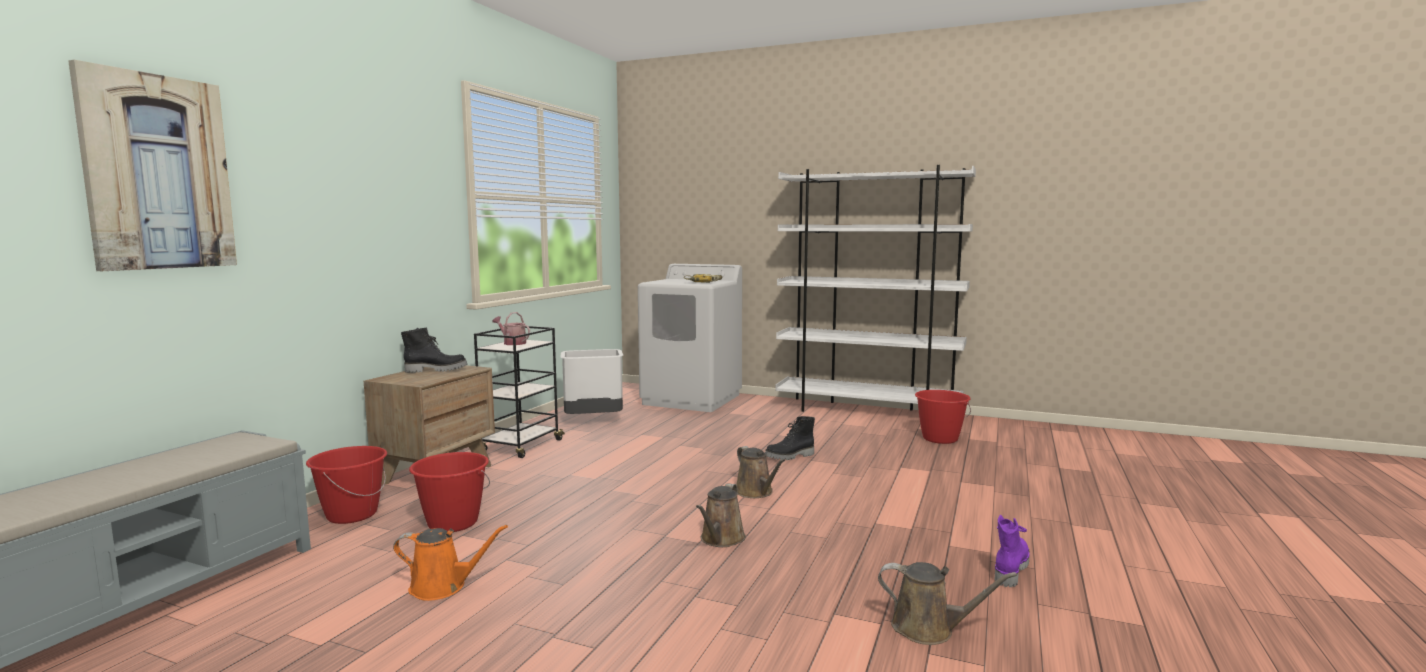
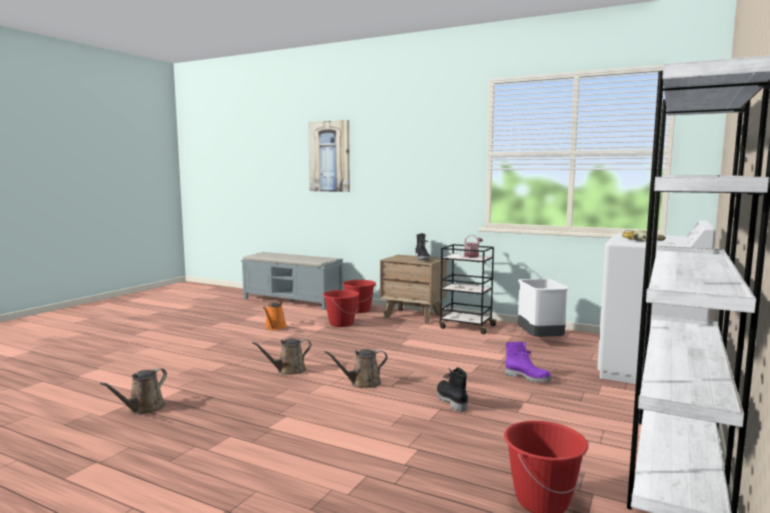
camera: 95 degrees right, 0 degrees up
brown watering can [696,483,746,547] -> brown watering can turned 60 degrees counterclockwise [252,338,311,375]
purple boot [995,515,1030,587] -> purple boot moved to [505,341,552,383]

